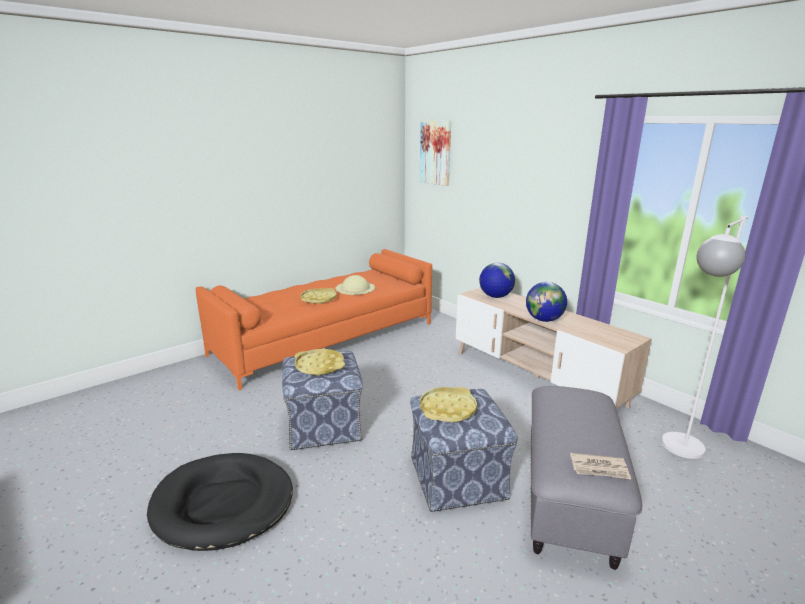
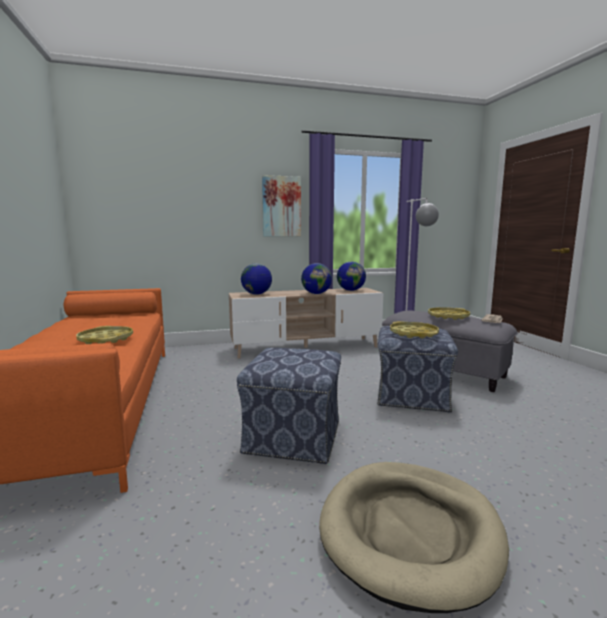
camera: 65 degrees left, 10 degrees down
black dog bed [147,453,293,551] -> beige dog bed [319,462,509,613]
yellow tray [295,349,345,376] -> yellow tray moved to [428,307,470,320]
beige hat [335,275,375,295] -> none
picture [420,120,451,186] -> picture moved to [262,175,301,237]
none -> globe [337,262,366,291]

